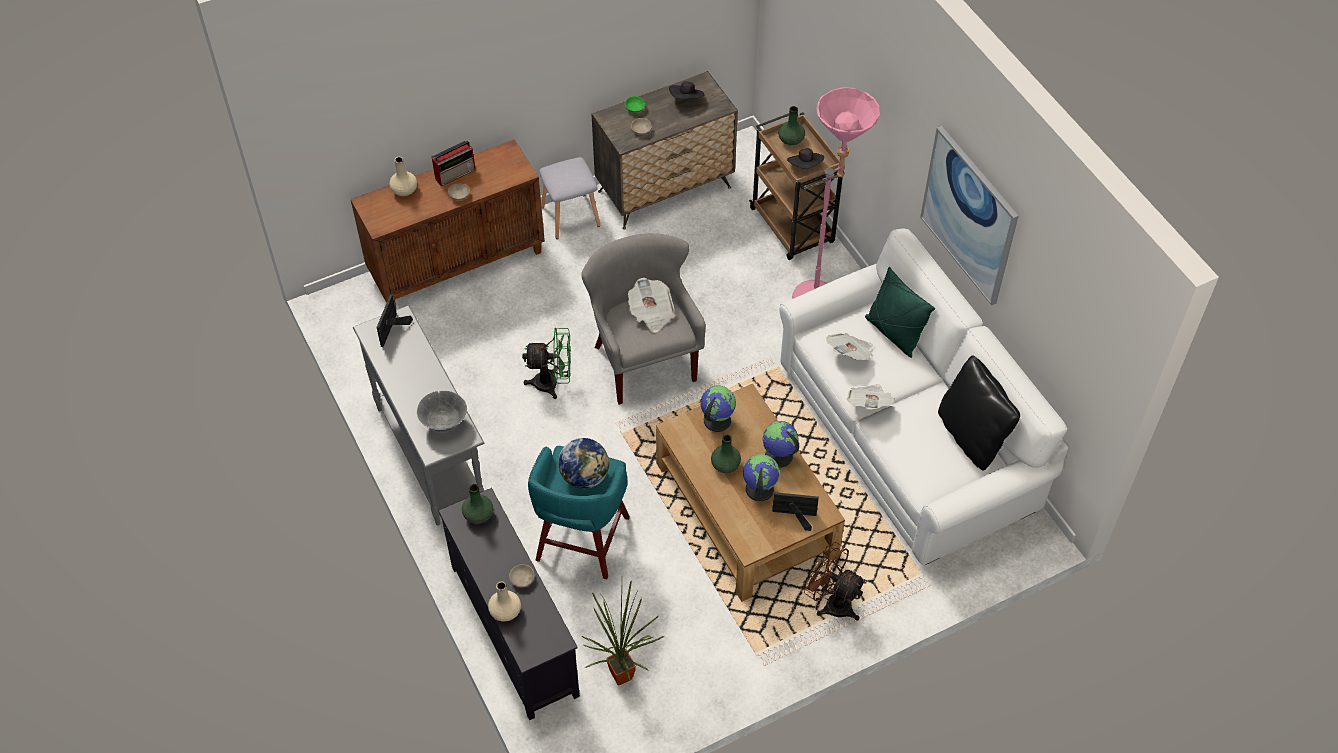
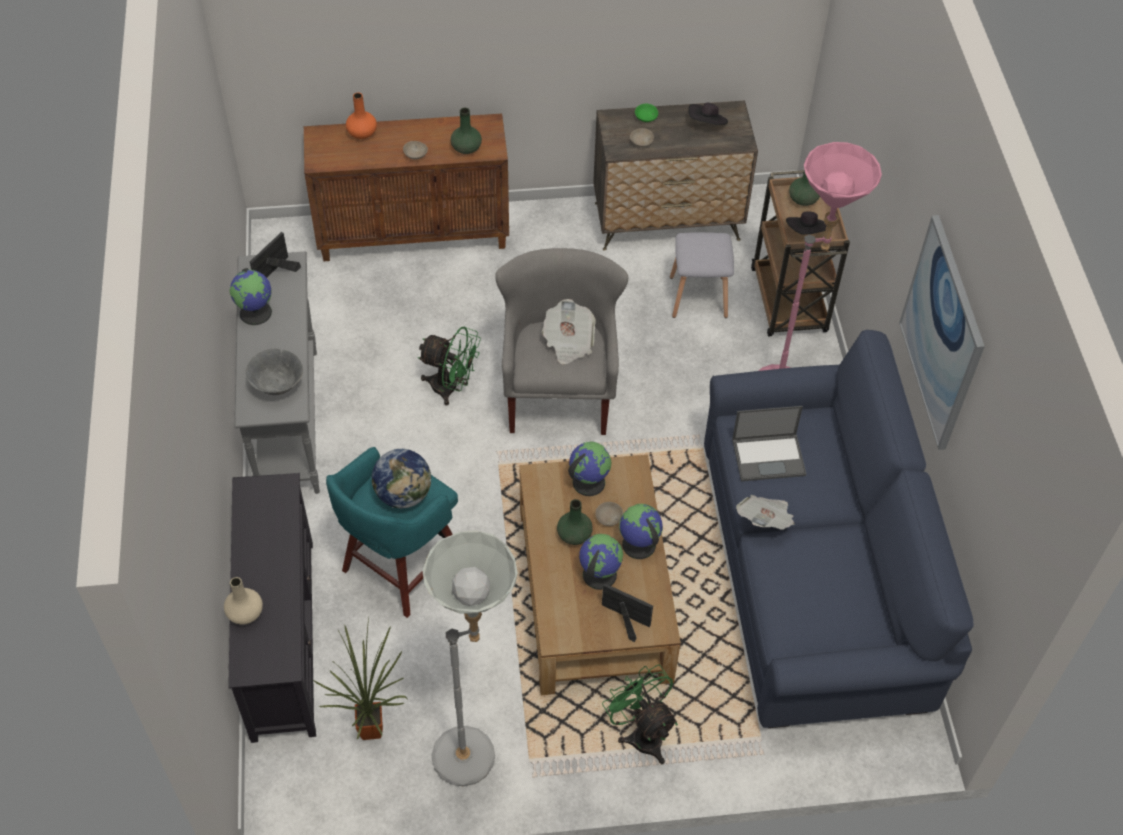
camera: 20 degrees right, 0 degrees up
beige vase [389,157,417,196] -> orange vase [346,92,377,139]
radio [431,140,476,186] -> none
green vase [462,484,493,524] -> green vase moved to [451,108,482,154]
beige bowl [509,564,534,587] -> beige bowl moved to [595,502,623,526]
grey stool [539,157,600,239] -> grey stool moved to [670,232,734,318]
white sofa [779,229,1068,565] -> blue sofa [704,330,974,728]
brown fan [803,542,866,621] -> green fan [602,665,678,764]
newspaper [826,333,873,360] -> laptop [732,406,806,481]
green pillow [865,267,935,358] -> none
black pillow [938,356,1020,470] -> none
none -> globe [230,268,272,325]
none -> grey floor lamp [422,530,518,787]

